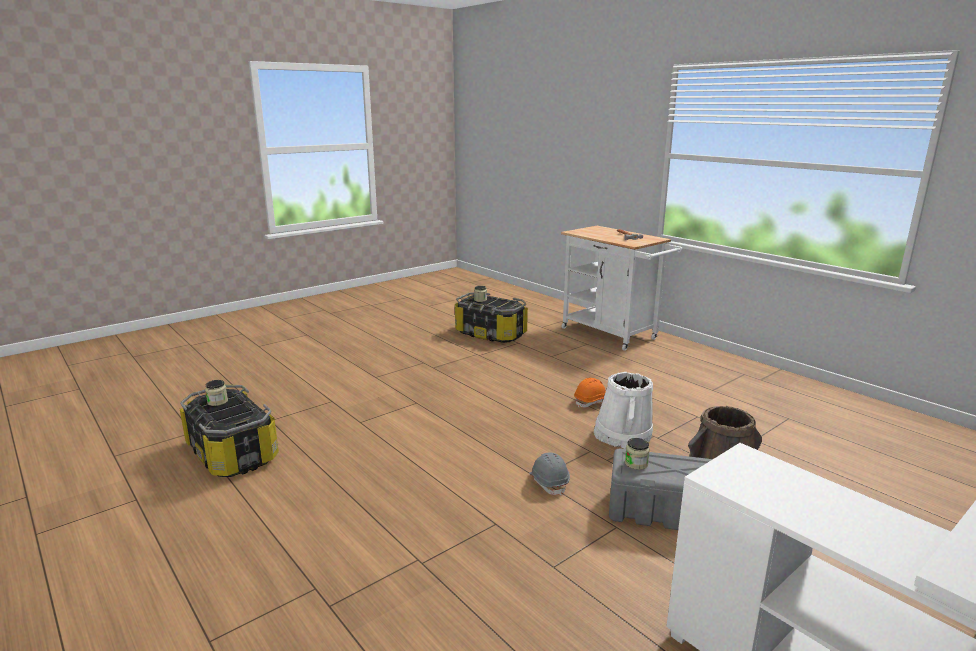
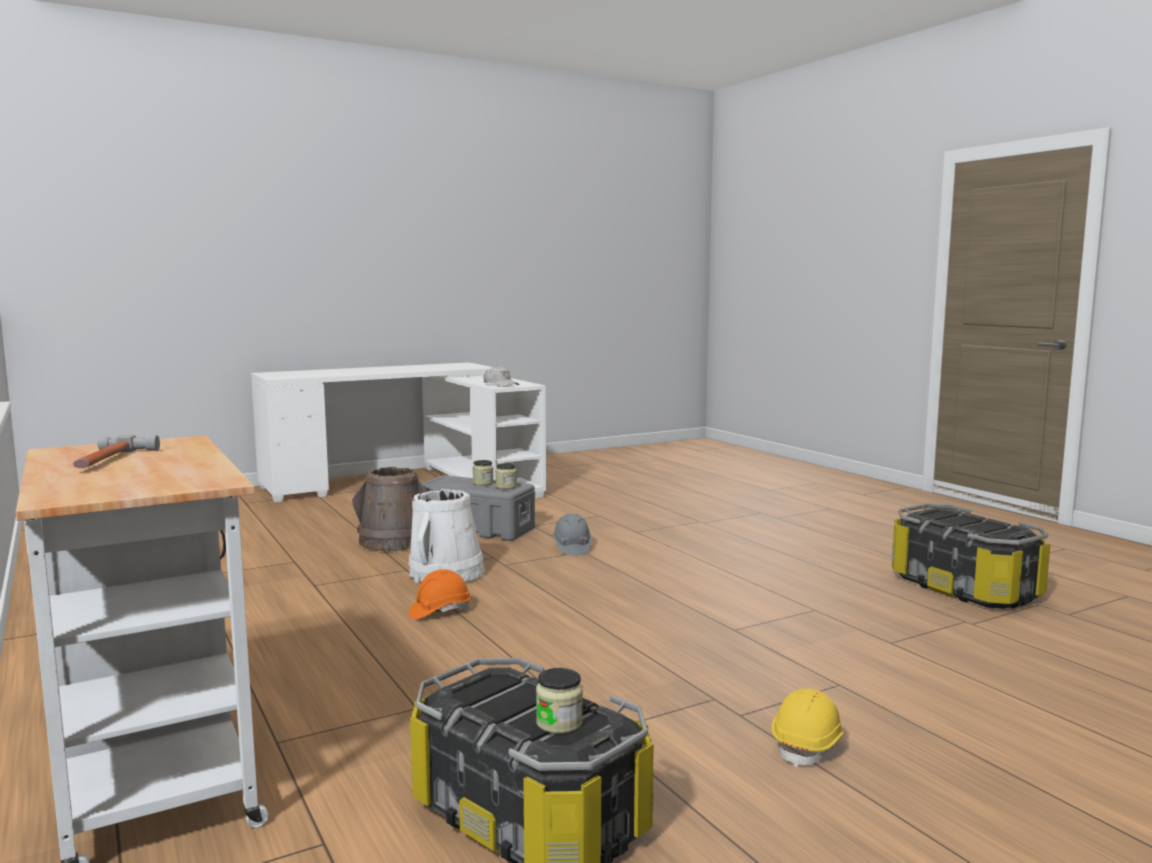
camera: 170 degrees left, 10 degrees down
jar [205,380,228,406] -> jar moved to [473,460,494,485]
none -> white cap [484,365,519,387]
none -> yellow hard hat [772,688,845,768]

